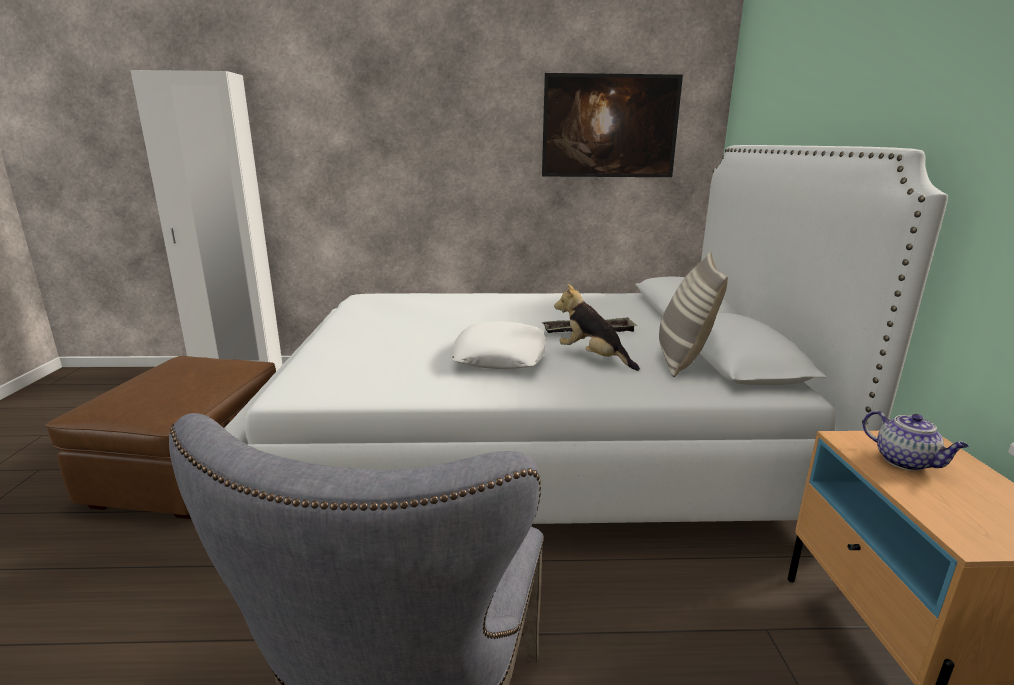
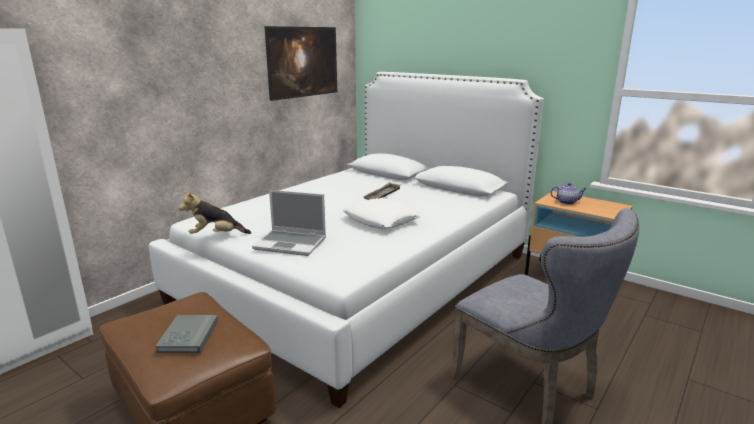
camera: 50 degrees left, 0 degrees up
plush toy [554,283,640,371] -> plush toy moved to [179,191,251,234]
pillow [659,252,728,377] -> none
none -> grey book [155,315,218,353]
none -> laptop [252,190,326,256]

